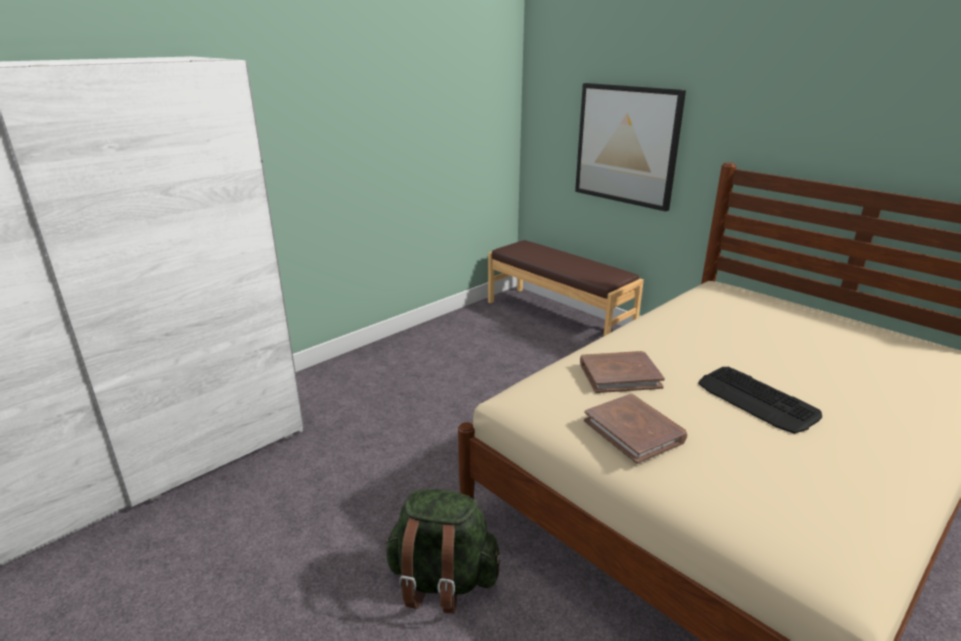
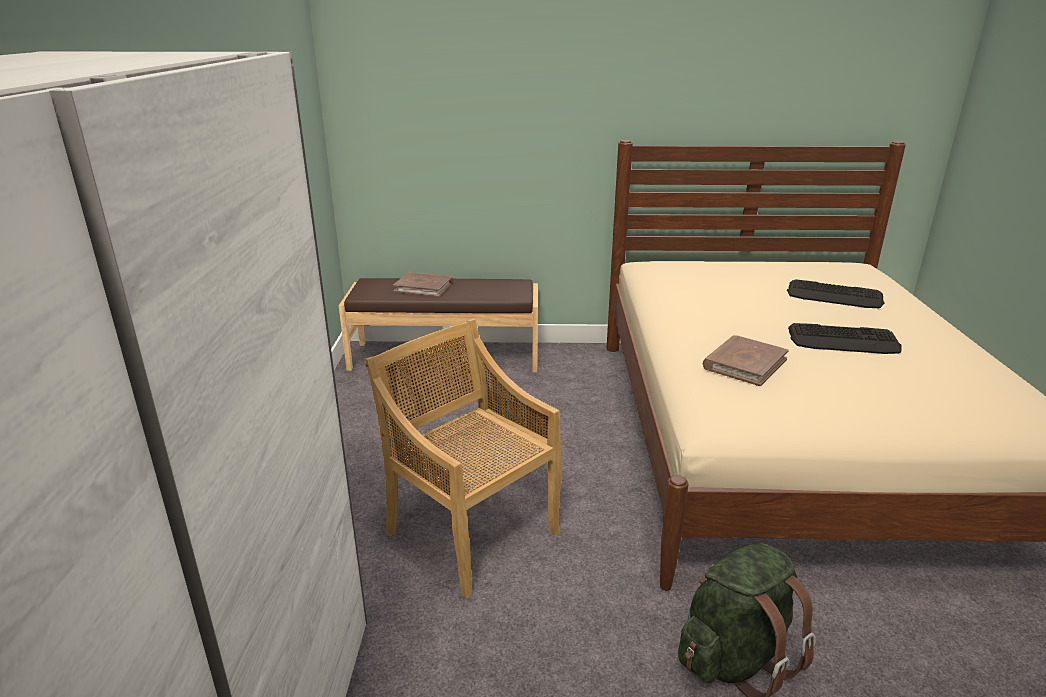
camera: 45 degrees left, 0 degrees up
picture [575,83,686,212] -> none
brown book [584,394,687,464] -> brown book moved to [393,272,453,297]
none -> beige chair [364,319,562,599]
none -> keyboard [787,279,885,308]

